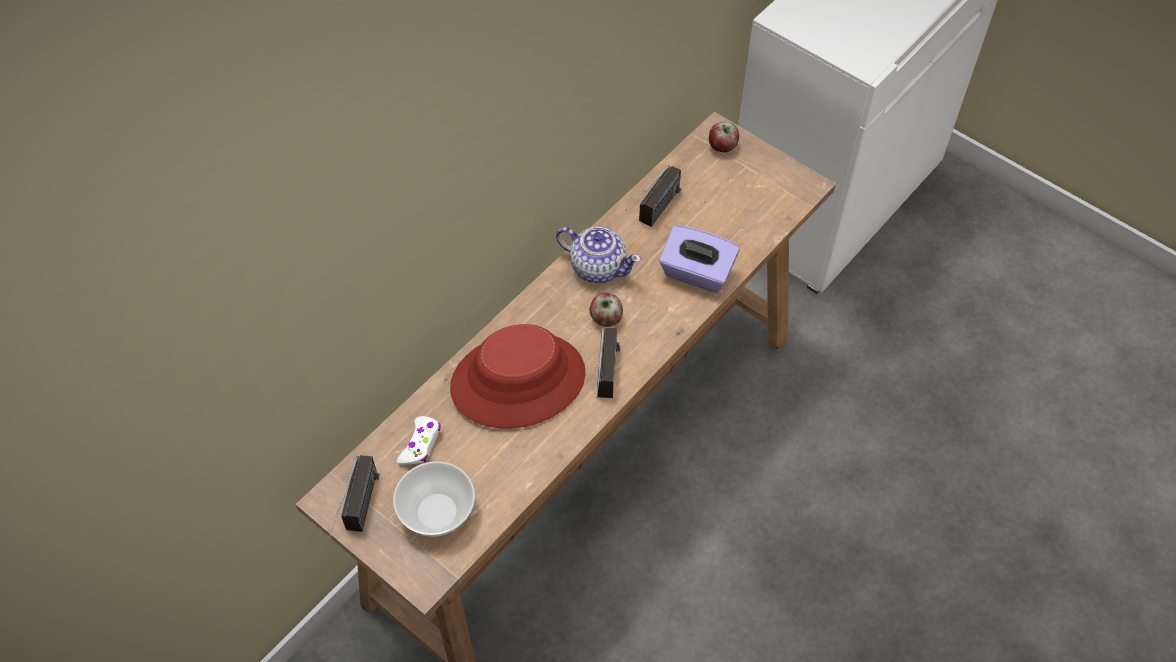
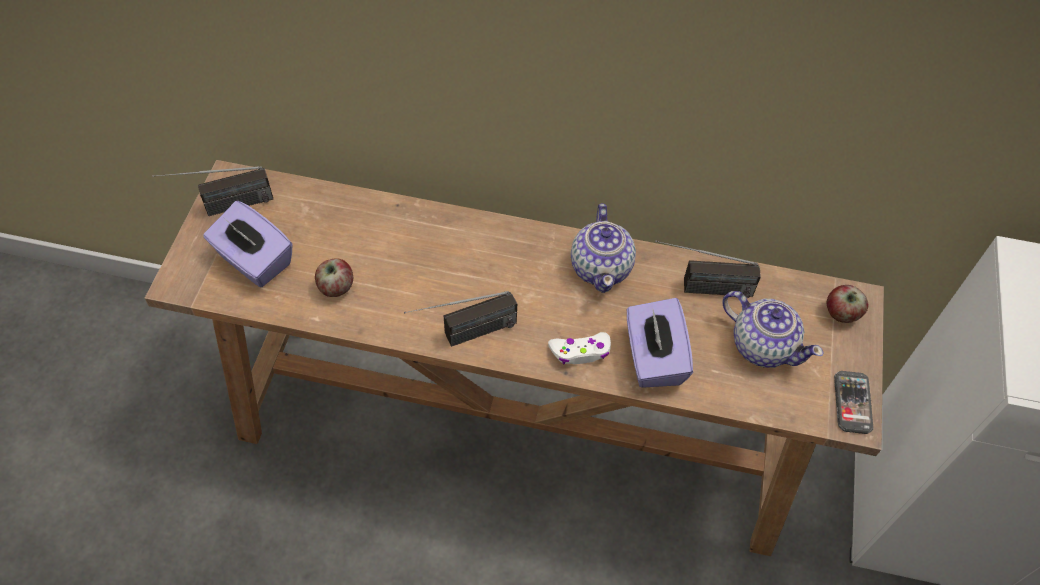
camera: 60 degrees right, 0 degrees up
bowl [393,461,475,537] -> purple tissue box [203,201,293,287]
white game controller [397,416,441,465] -> white game controller moved to [548,332,611,364]
red hat [450,324,586,429] -> none
apple [590,293,623,327] -> apple moved to [315,258,353,297]
none -> teapot [722,291,824,368]
none -> phone [834,371,873,434]

